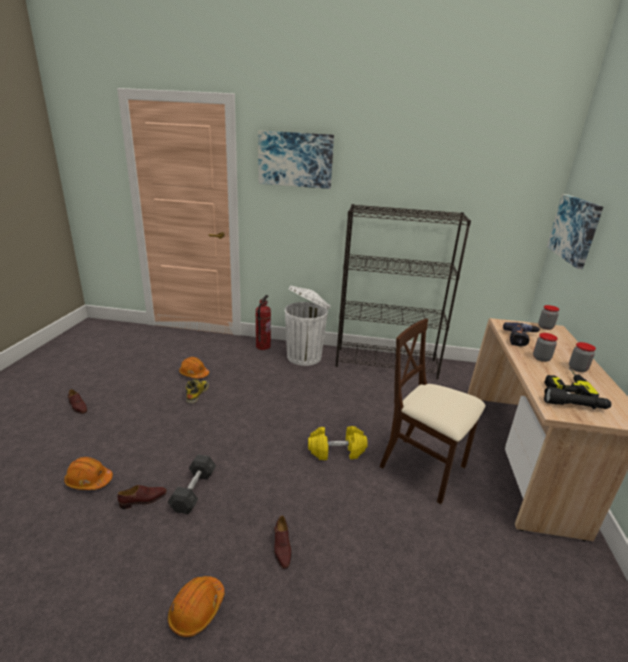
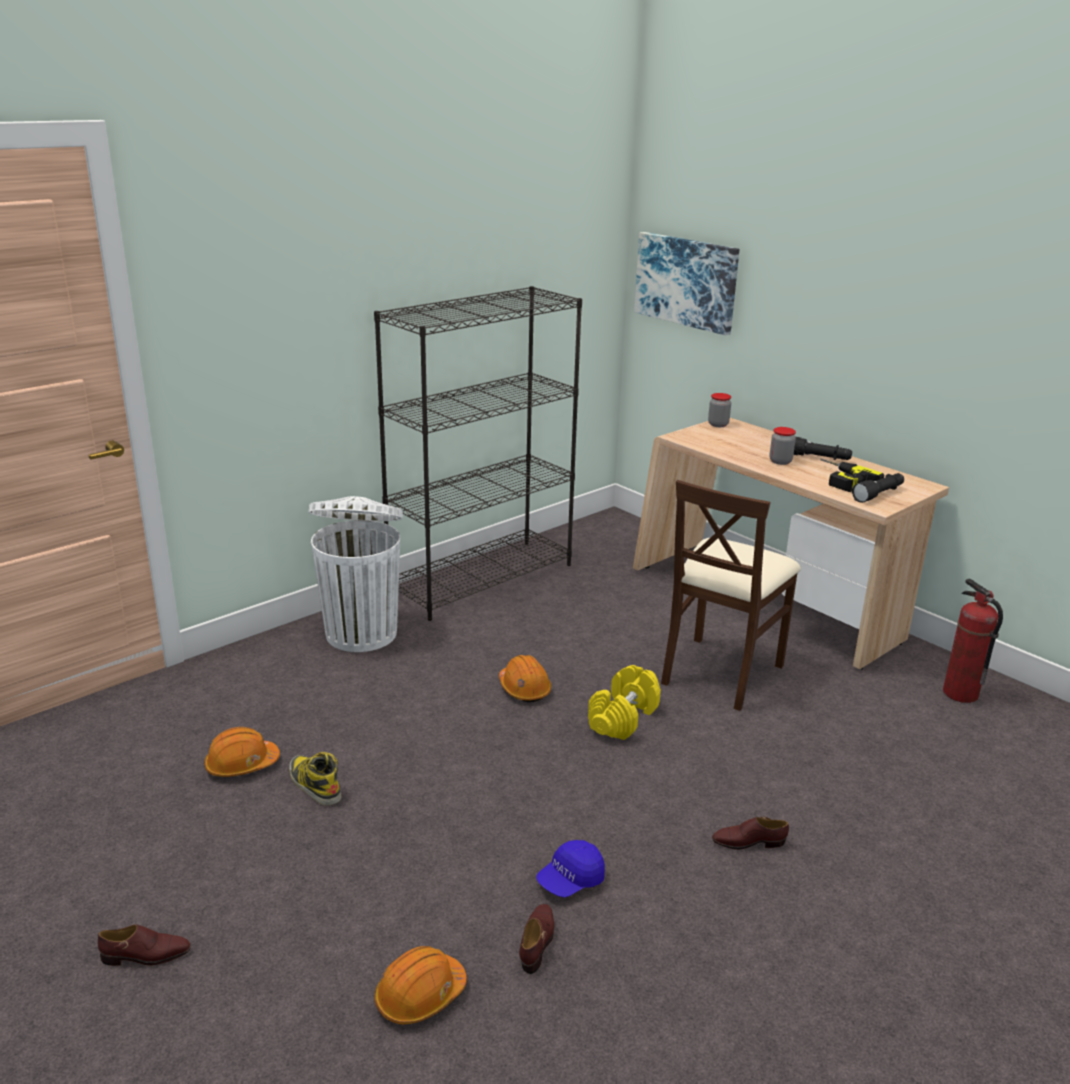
camera: 50 degrees left, 0 degrees up
grey dumbbell [168,454,216,514] -> blue cap [536,840,605,897]
orange hard hat [168,576,225,637] -> orange hard hat moved to [499,655,552,702]
fire extinguisher [255,295,271,350] -> fire extinguisher moved to [943,578,1003,703]
picture [258,131,334,189] -> none
brown shoe [274,516,291,569] -> brown shoe turned 150 degrees clockwise [712,817,789,850]
beige chair [379,318,485,504] -> beige chair turned 45 degrees counterclockwise [661,480,801,711]
power drill [503,322,540,346] -> none
jar [569,342,596,372] -> black flashlight [794,437,852,460]

